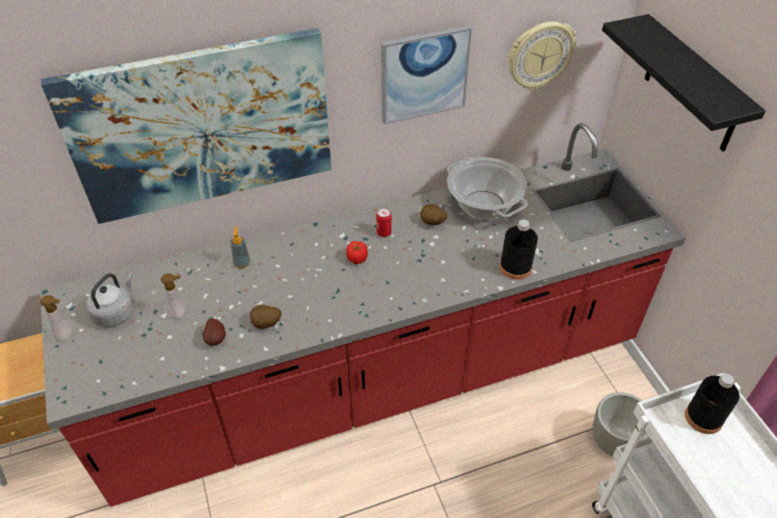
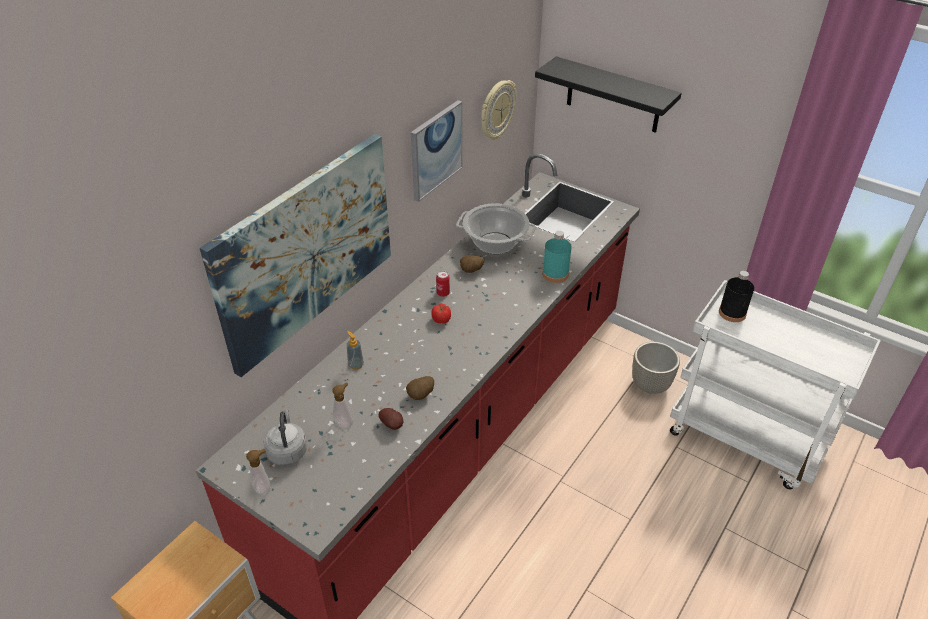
camera: 35 degrees left, 5 degrees down
black bottle [499,219,538,280] -> turquoise bottle [542,231,572,283]

